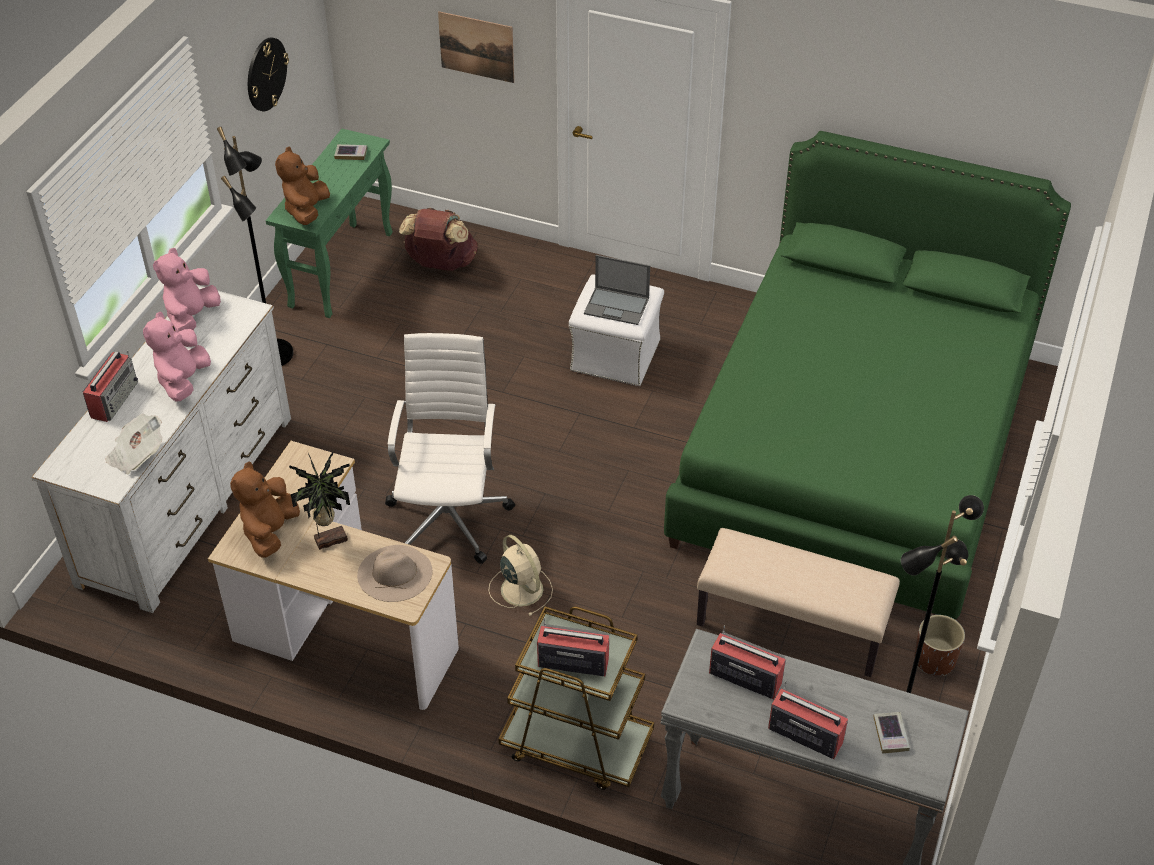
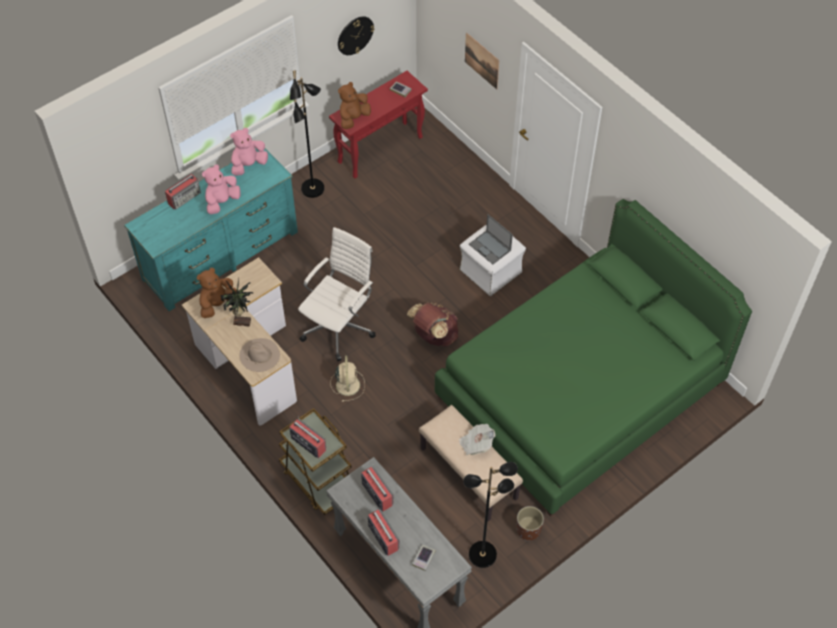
camera: 30 degrees right, 10 degrees up
white dresser [31,285,291,613] -> turquoise dresser [124,148,298,311]
newspaper [105,414,163,474] -> newspaper moved to [459,424,496,455]
green console table [266,129,393,318] -> red console table [329,71,428,179]
brown backpack [399,208,478,271] -> brown backpack moved to [407,303,458,346]

